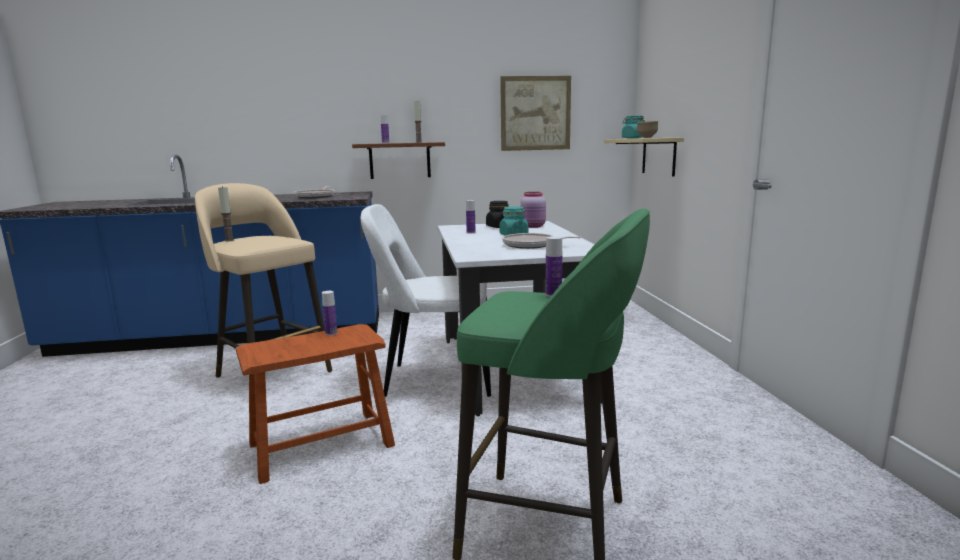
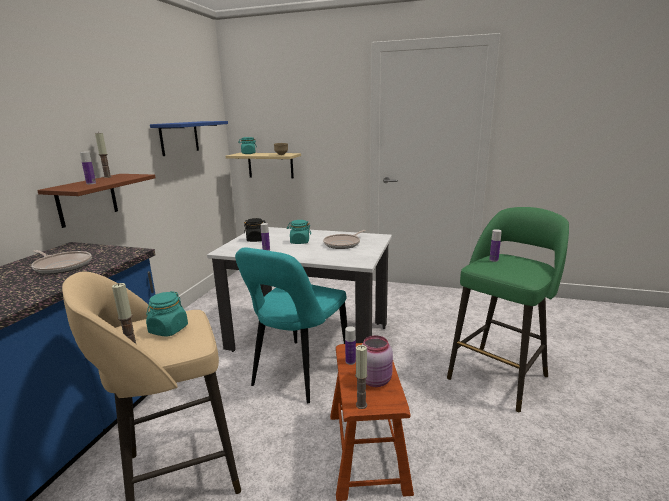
camera: 65 degrees left, 5 degrees up
white chair [361,204,491,397] -> turquoise chair [235,247,347,403]
picture [500,76,571,151] -> blue shelf [150,121,228,156]
pink jar [520,192,546,228] -> pink jar moved to [362,335,393,387]
none -> turquoise jar [146,291,188,337]
none -> candle [355,345,368,409]

